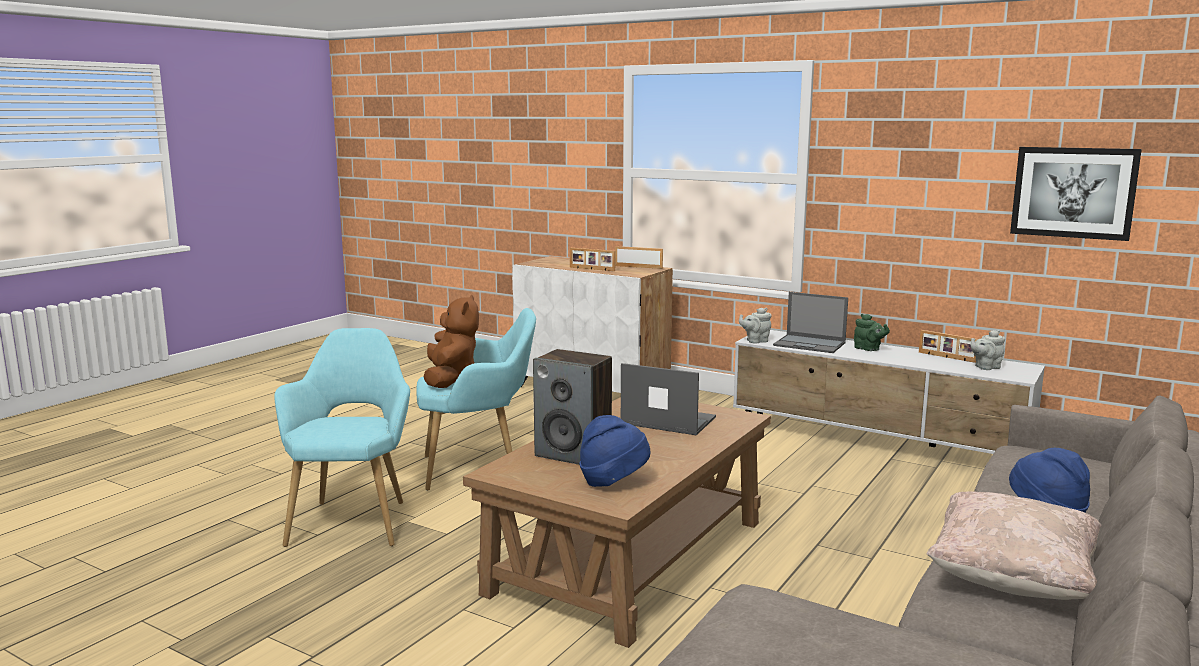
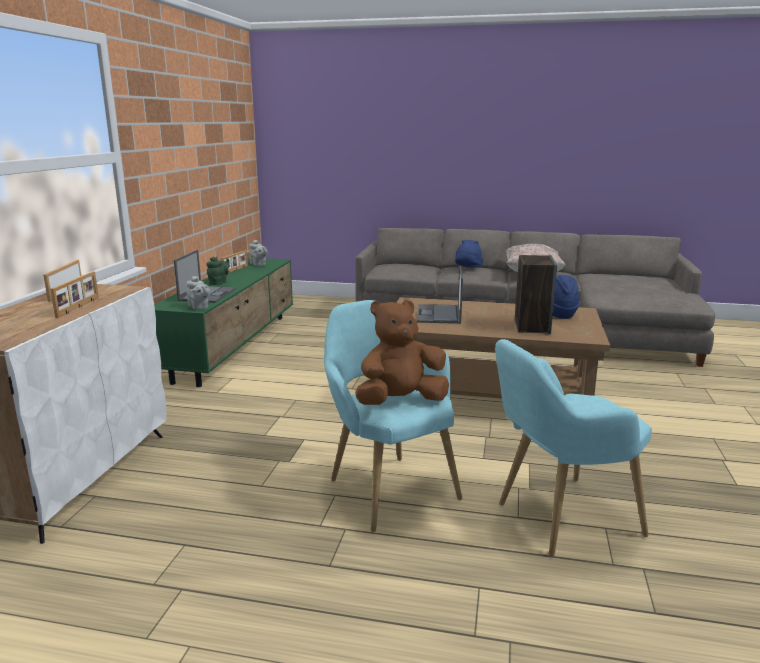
camera: 110 degrees left, 5 degrees up
white tv stand [733,330,1045,454] -> green tv stand [154,257,293,387]
picture [1010,147,1142,241] -> none

